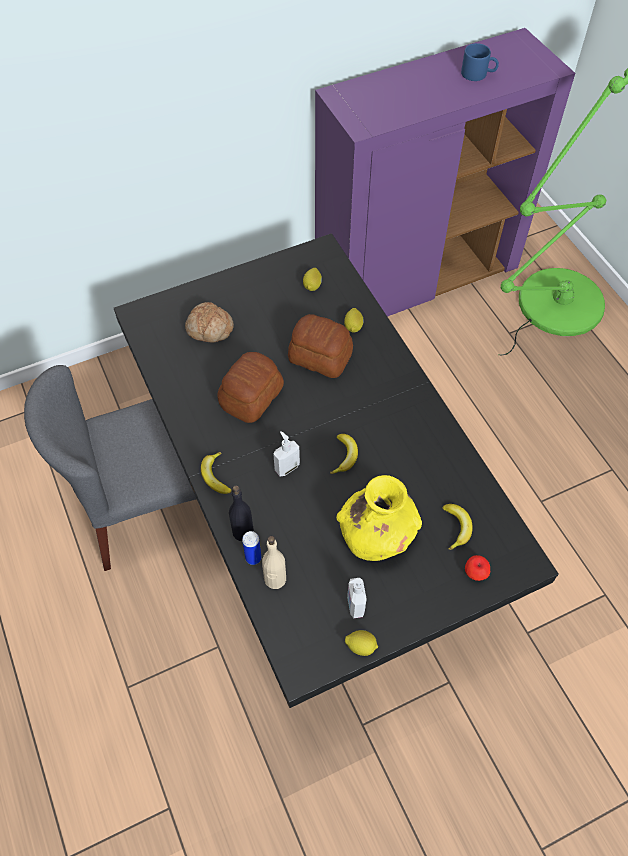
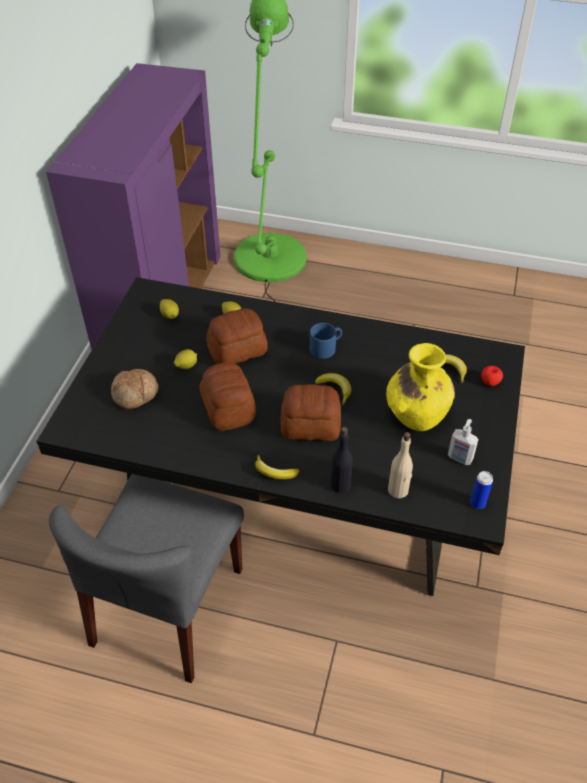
camera: 50 degrees left, 10 degrees down
can [242,531,261,565] -> can moved to [470,471,493,509]
soap dispenser [273,431,300,476] -> bread [281,384,341,441]
lemon [345,630,378,656] -> lemon moved to [174,349,197,369]
blue mug [461,43,499,81] -> blue mug moved to [310,323,342,359]

